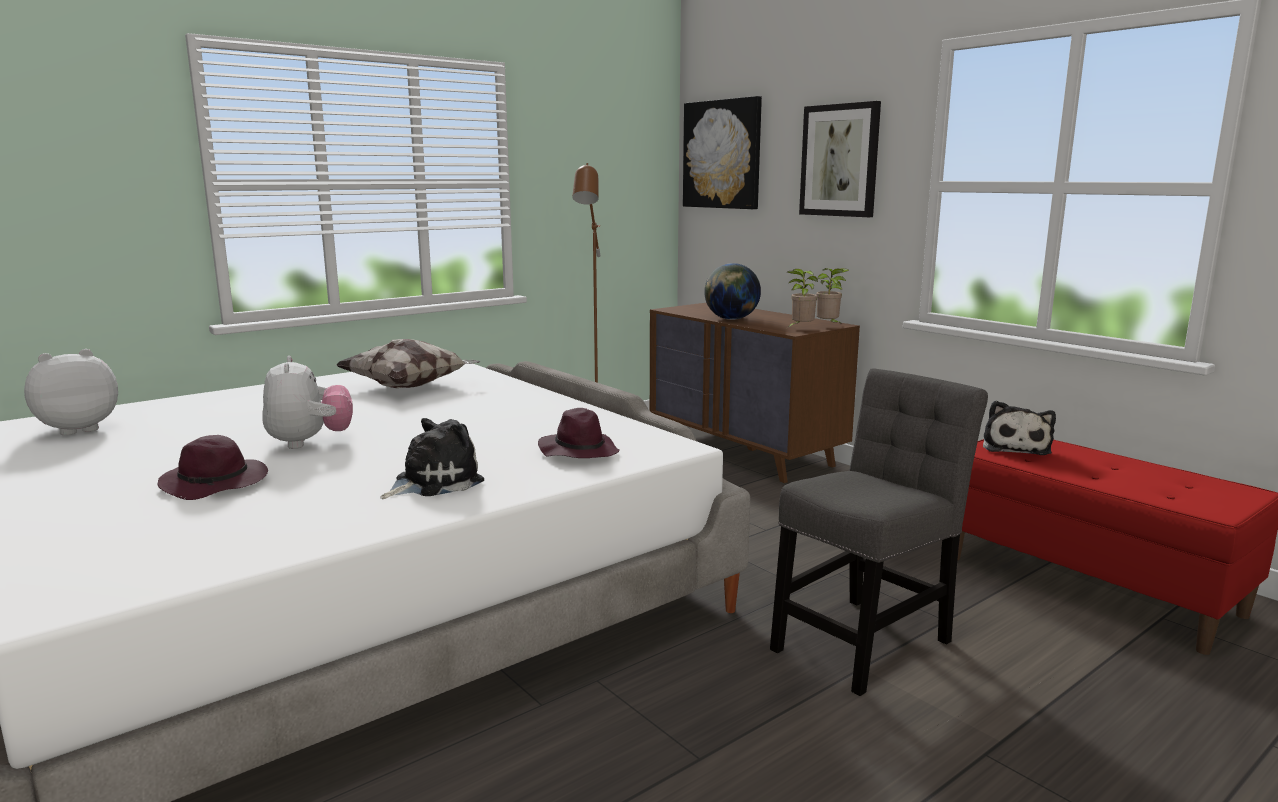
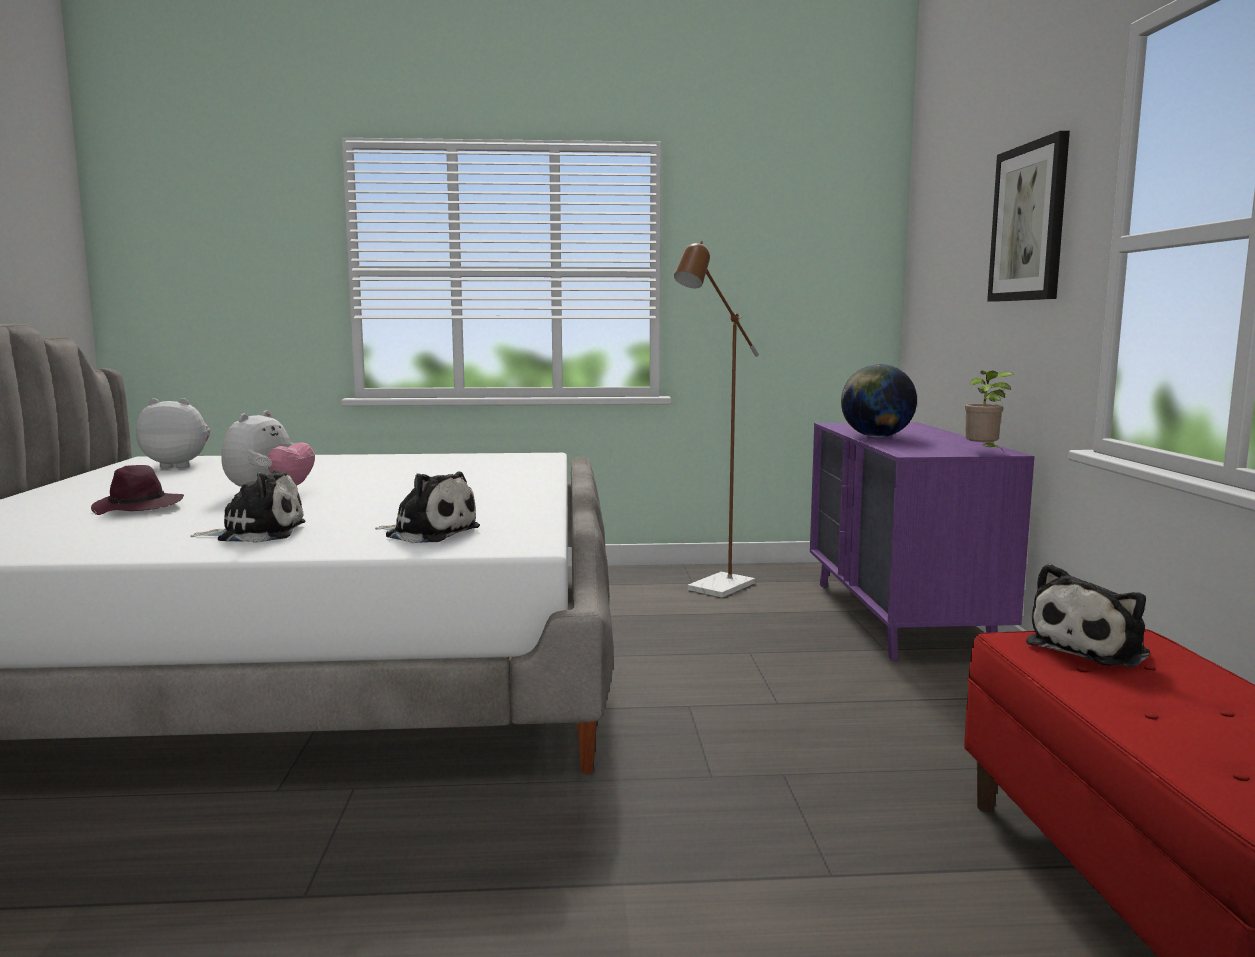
camera: 35 degrees right, 5 degrees down
pillow [337,339,480,388] -> none
purple hat [538,408,620,458] -> plush toy [375,471,480,543]
brown dresser [650,303,860,483] -> purple dresser [810,422,1035,661]
picture [683,96,762,209] -> none
grey chair [770,368,988,696] -> none
potted plant [787,269,818,327] -> none

